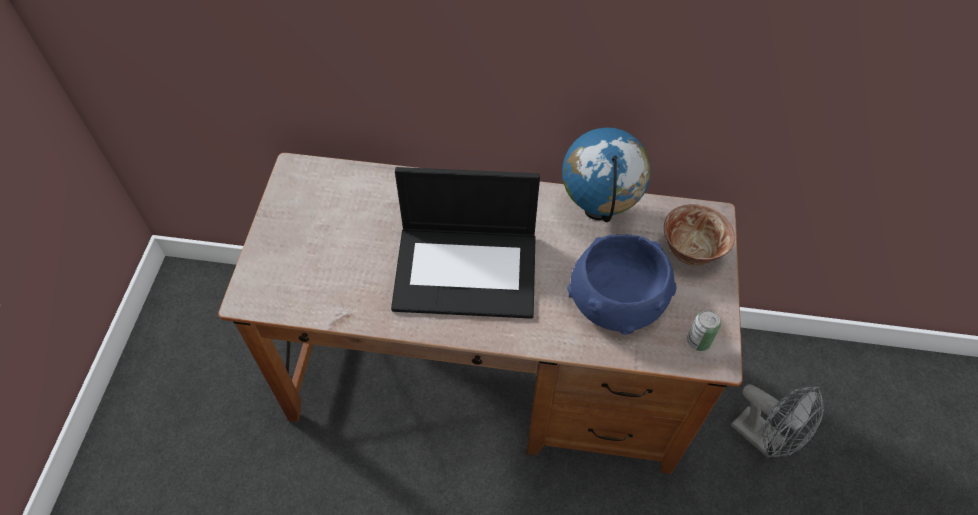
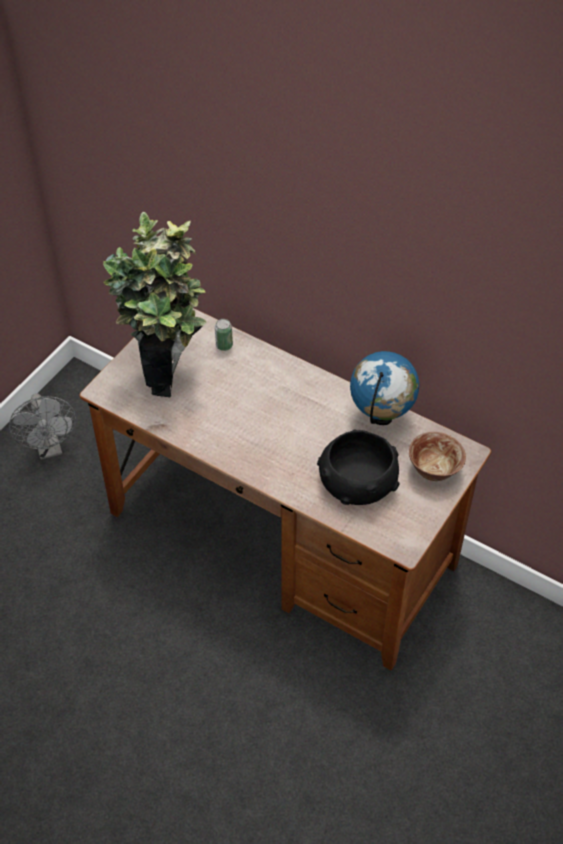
camera: 25 degrees right, 5 degrees down
laptop [391,167,540,319] -> none
blue bowl [567,235,677,335] -> black bowl [317,430,400,505]
can [687,310,721,351] -> can moved to [215,319,233,351]
grey fan [731,384,824,458] -> grey fan moved to [9,393,76,460]
none -> potted plant [103,212,206,397]

